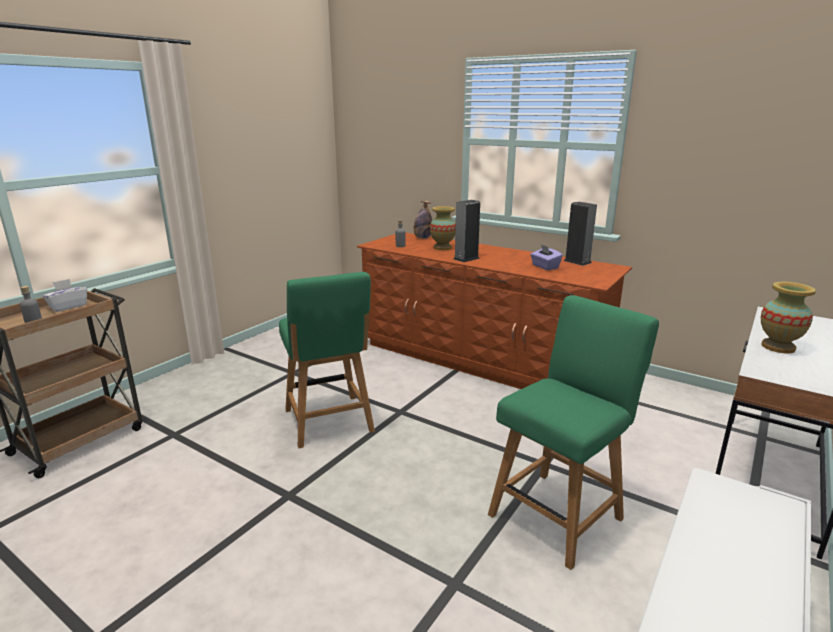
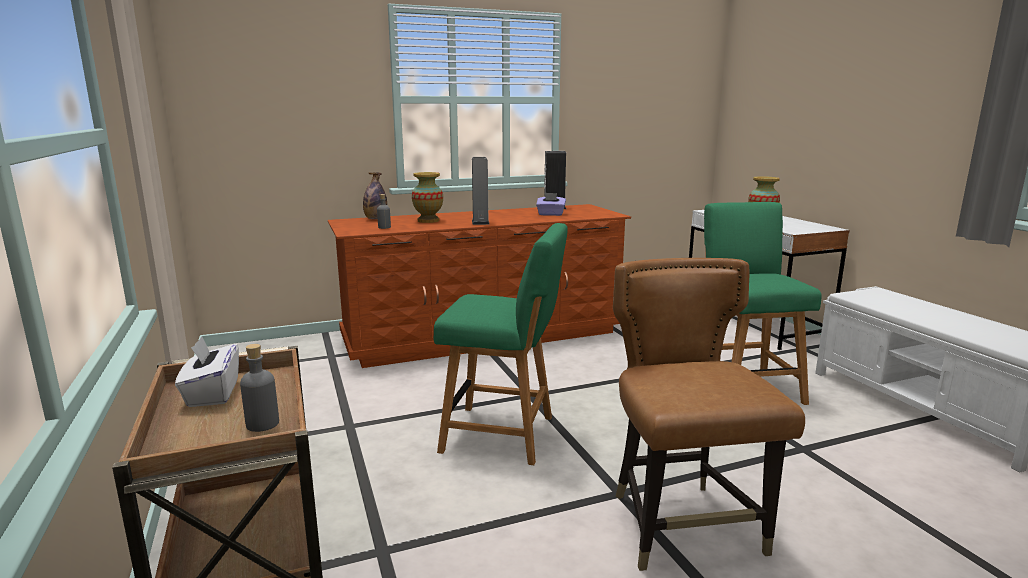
camera: 55 degrees left, 5 degrees down
none -> brown chair [613,258,805,571]

